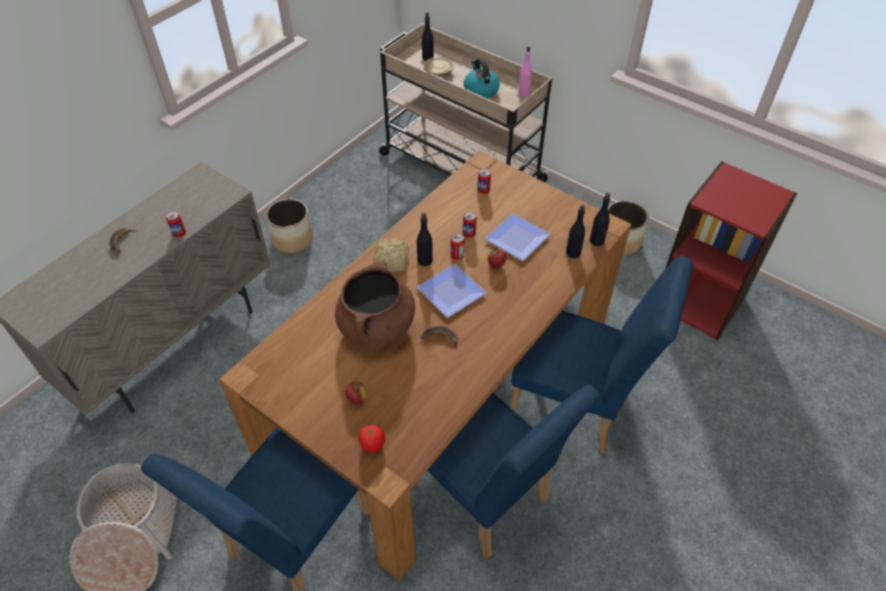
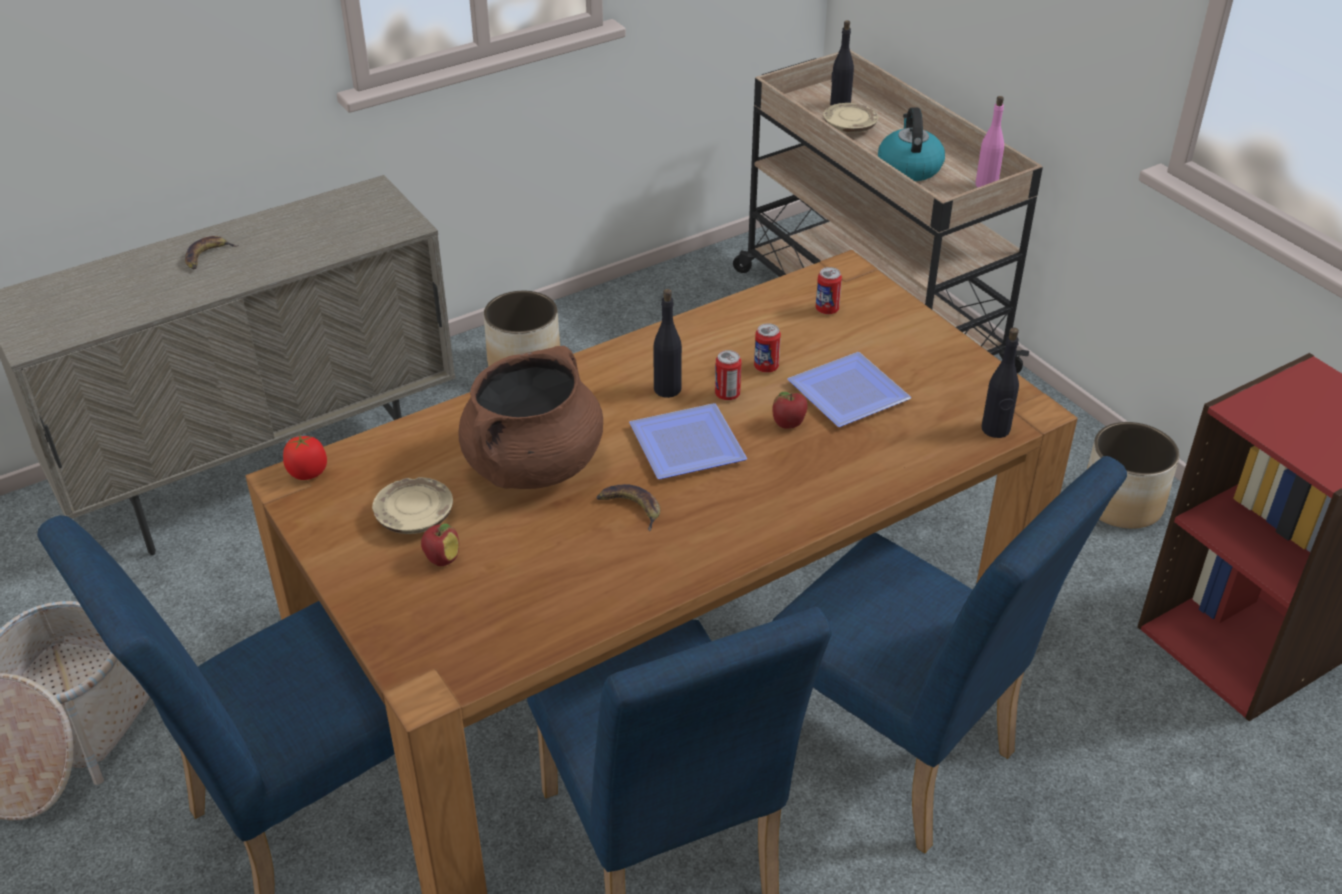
camera: 20 degrees right, 10 degrees down
can [166,211,186,238] -> none
tomato [359,425,385,453] -> tomato moved to [283,434,327,480]
bread [373,238,409,272] -> none
black bottle [566,204,585,258] -> none
none -> beige plate [372,477,453,534]

